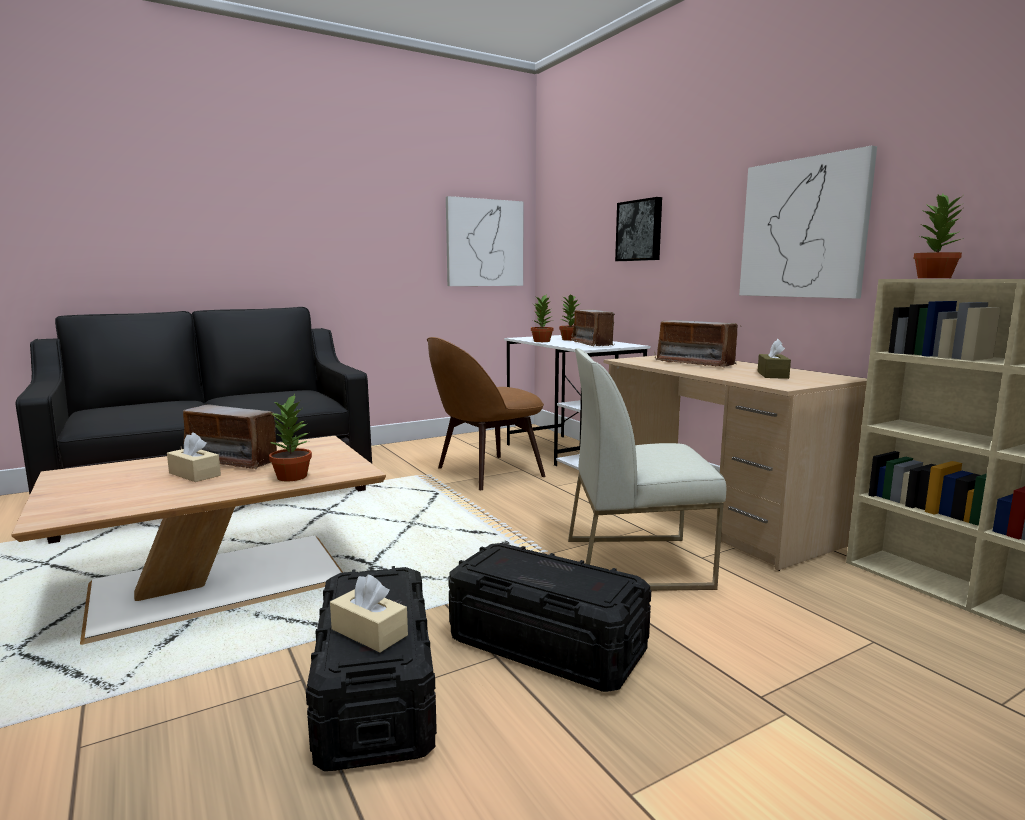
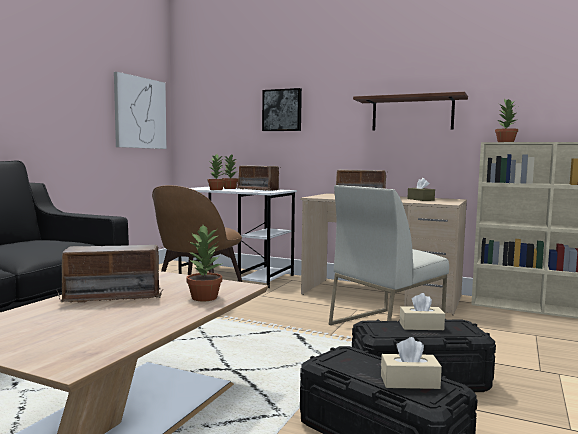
camera: 35 degrees left, 5 degrees down
beige tissue box [167,432,221,482] -> beige tissue box moved to [400,293,445,330]
picture [739,146,877,299] -> brown shelf [353,92,468,131]

